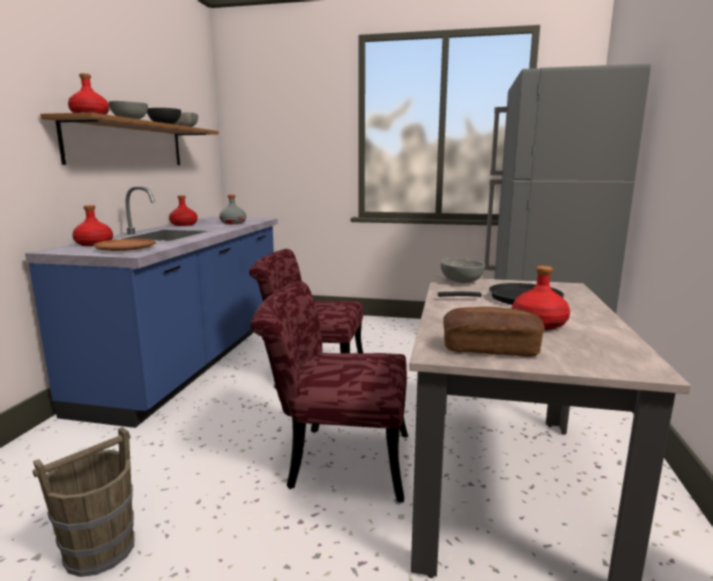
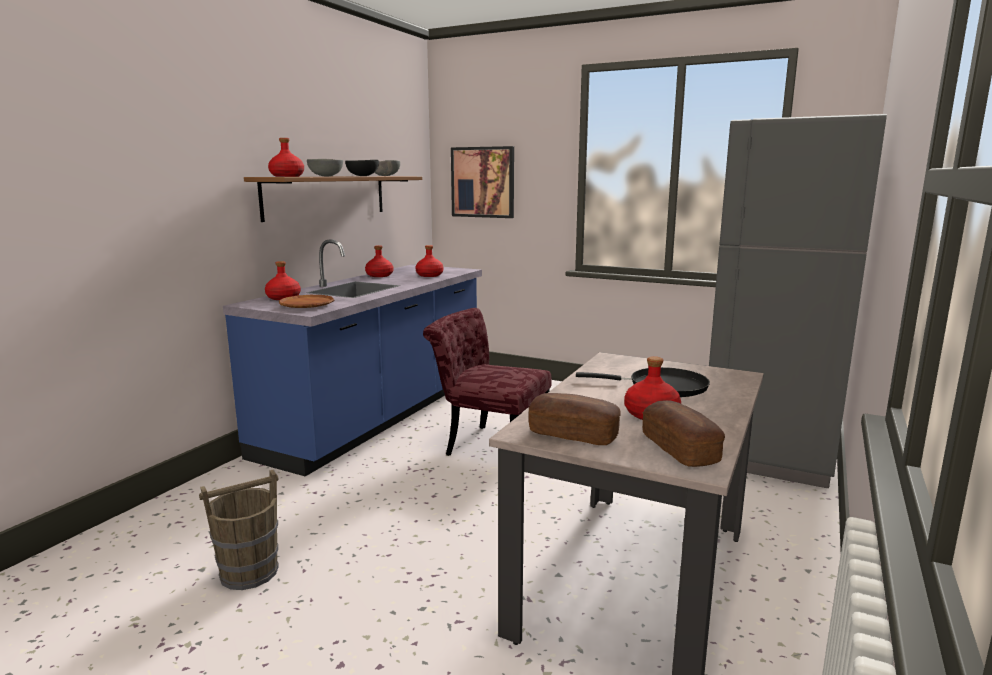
camera: 15 degrees right, 0 degrees up
grey bottle [219,195,246,224] -> red bottle [415,245,443,277]
red chair [251,281,408,503] -> none
grey bowl [441,257,485,283] -> none
none -> picture [451,146,514,218]
none -> bread [643,400,725,467]

